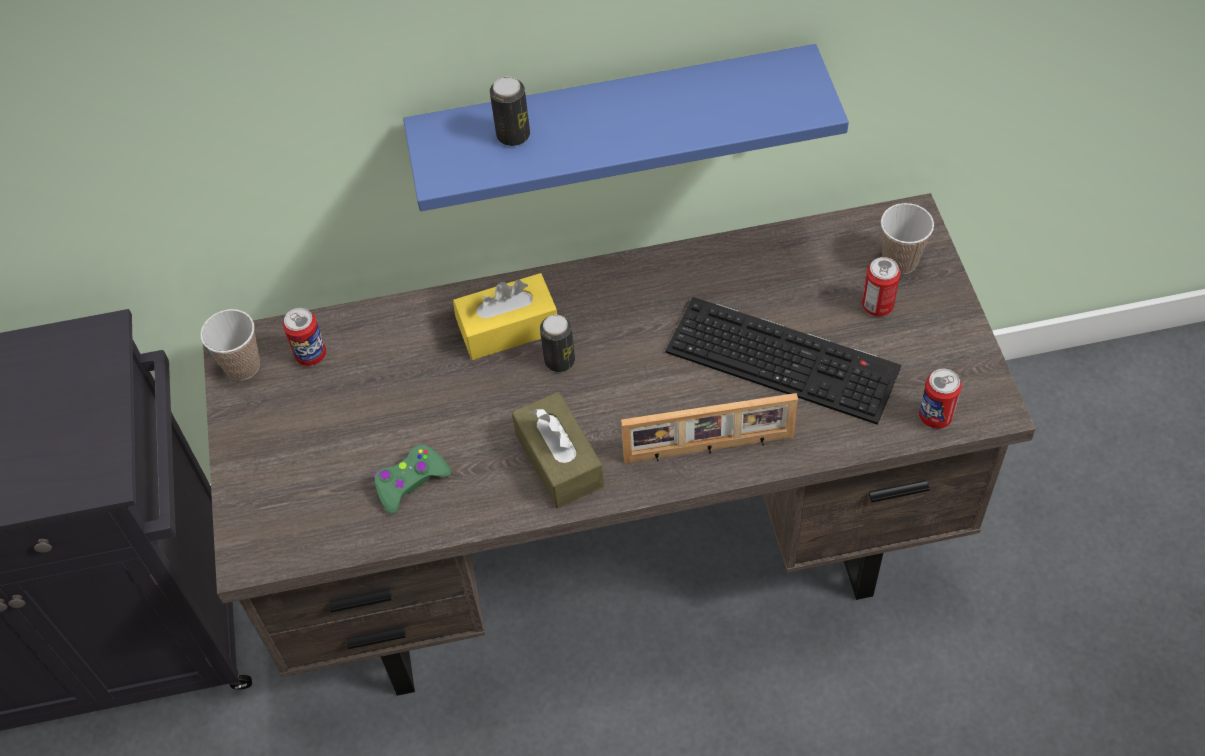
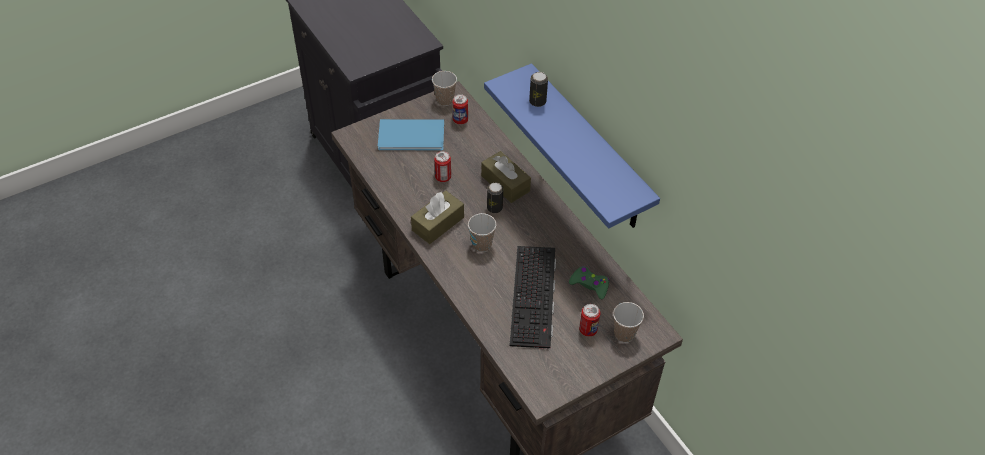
camera: 65 degrees right, 5 degrees down
green game controller [373,444,451,514] -> green game controller moved to [569,266,609,299]
yellow tissue box [453,273,557,360] -> brown tissue box [481,151,531,203]
picture frame [621,393,798,463] -> none
can [919,369,962,429] -> can moved to [434,151,451,182]
none -> blue book [378,119,444,151]
none -> cup [468,213,496,252]

